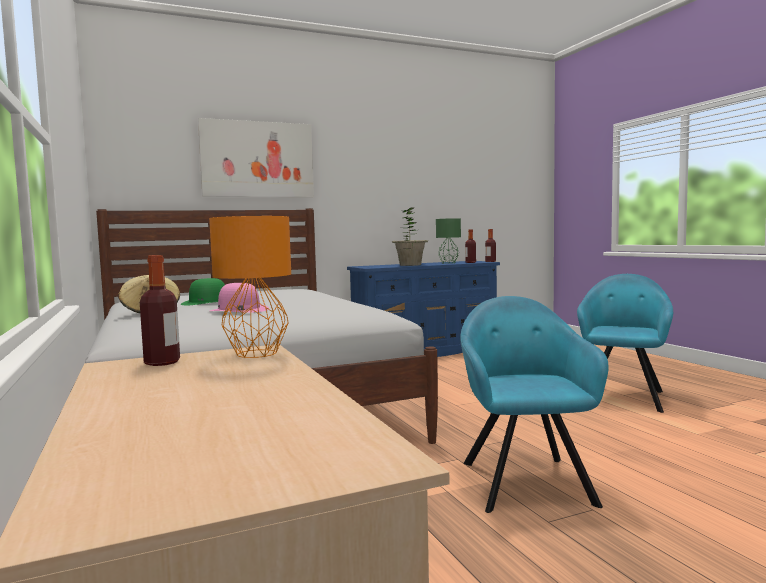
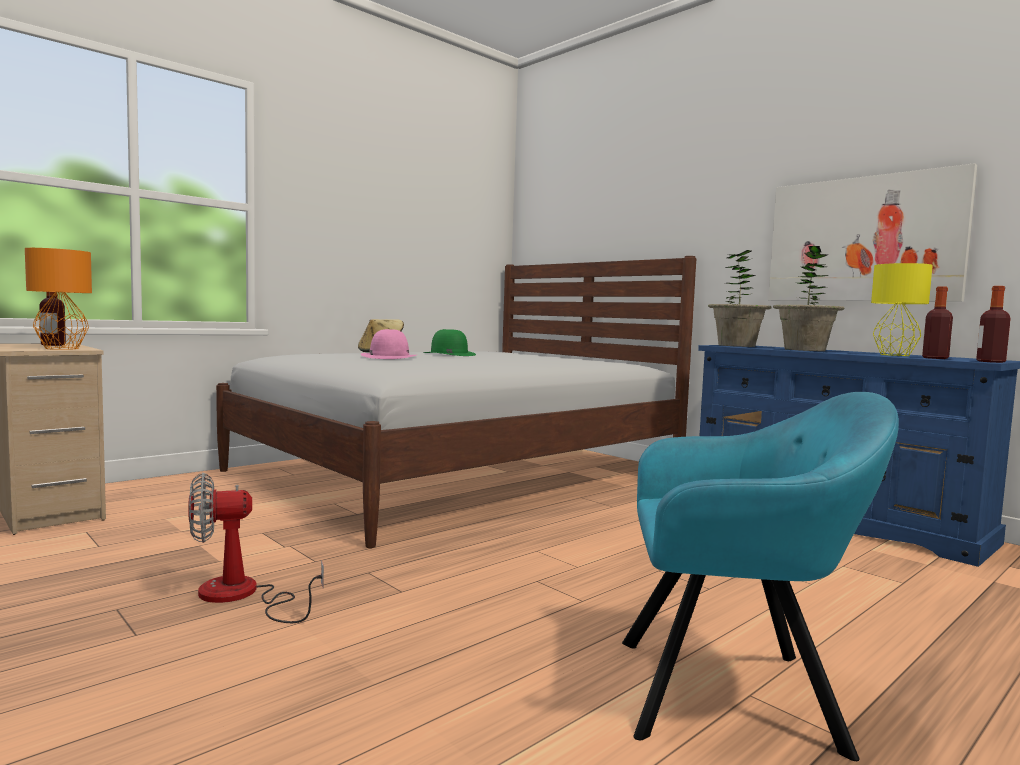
camera: 70 degrees right, 0 degrees up
picture [198,118,314,197] -> picture moved to [768,163,977,302]
green table lamp [436,218,461,264] -> yellow table lamp [871,263,933,356]
turquoise armchair [460,296,608,513] -> fan [188,473,324,623]
none -> potted plant [708,250,772,347]

